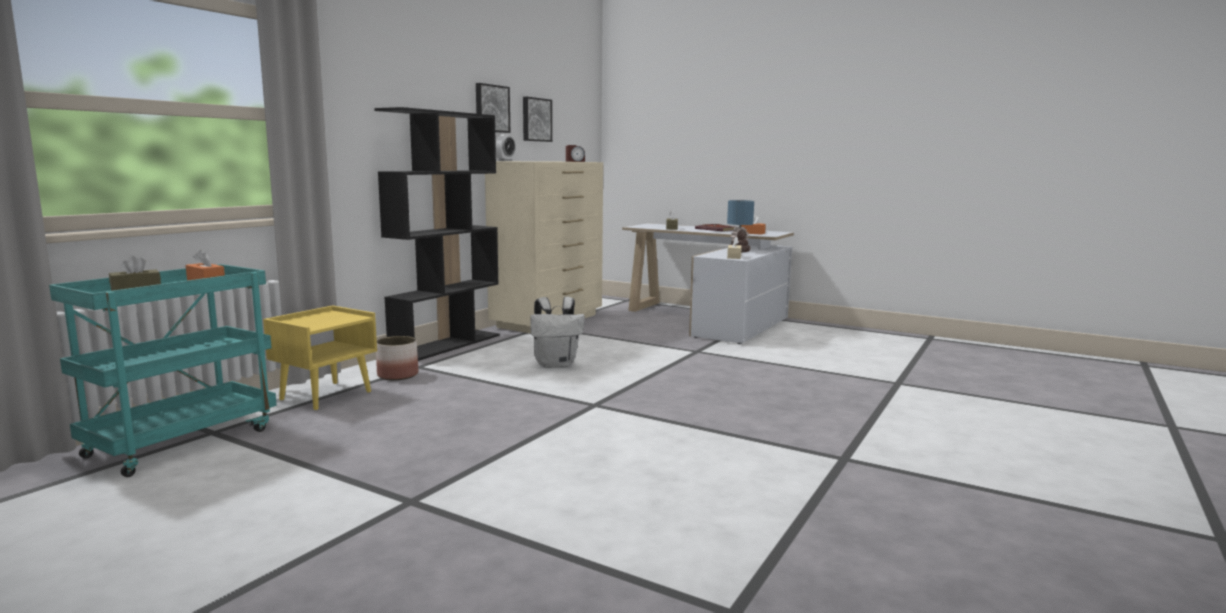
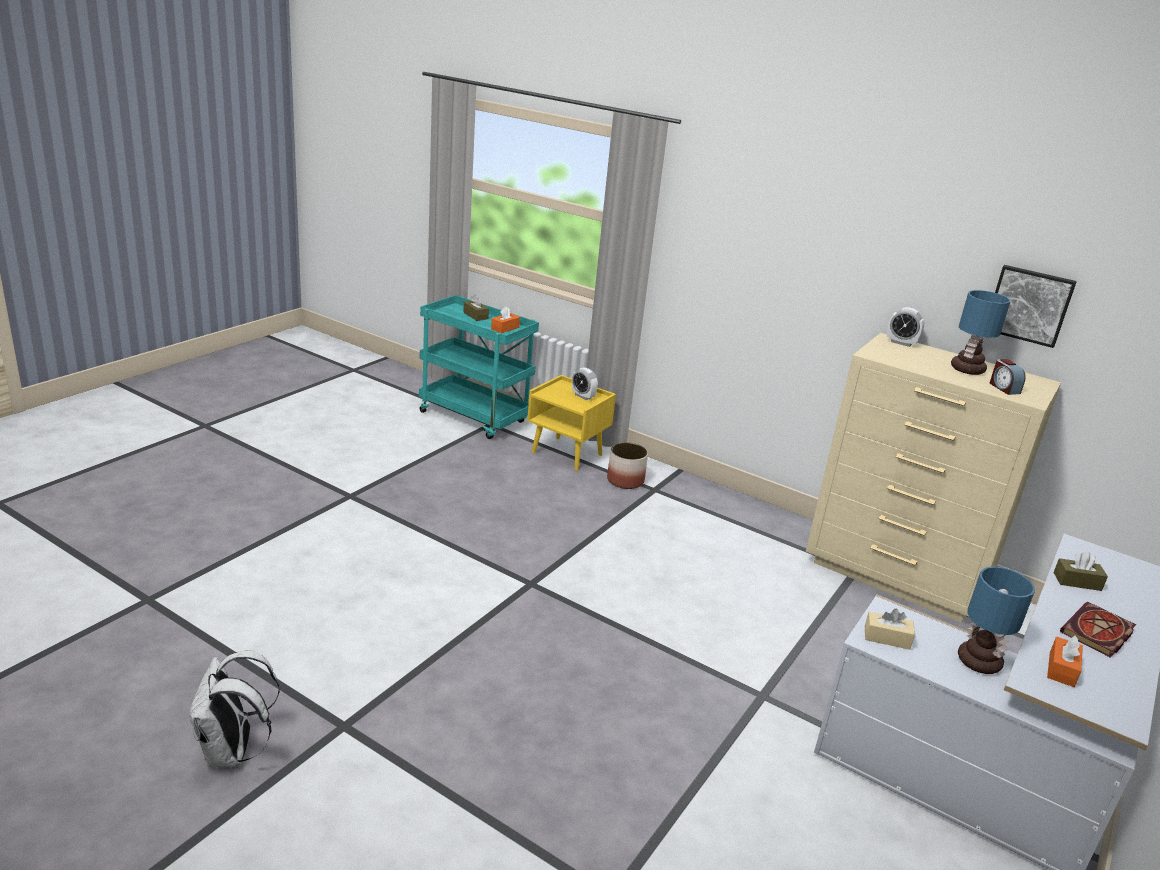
camera: 90 degrees right, 15 degrees up
black bookcase [374,107,500,361] -> none
picture [476,83,510,133] -> none
white backpack [530,297,585,368] -> white backpack moved to [190,650,280,767]
none -> alarm clock [572,367,598,400]
none -> table lamp [951,290,1011,375]

